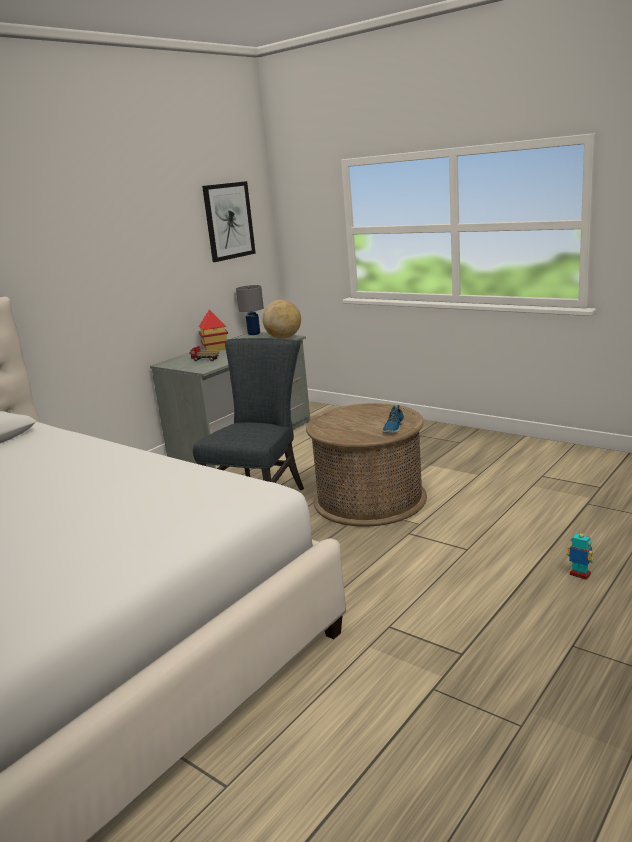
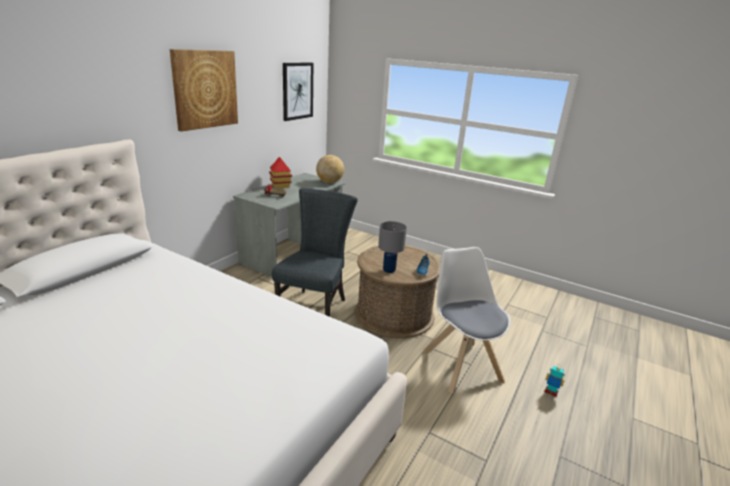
camera: 10 degrees left, 5 degrees up
grey table lamp [236,285,264,335] -> grey table lamp moved to [378,221,407,273]
none -> picture [170,49,238,131]
none -> chair [423,247,511,394]

